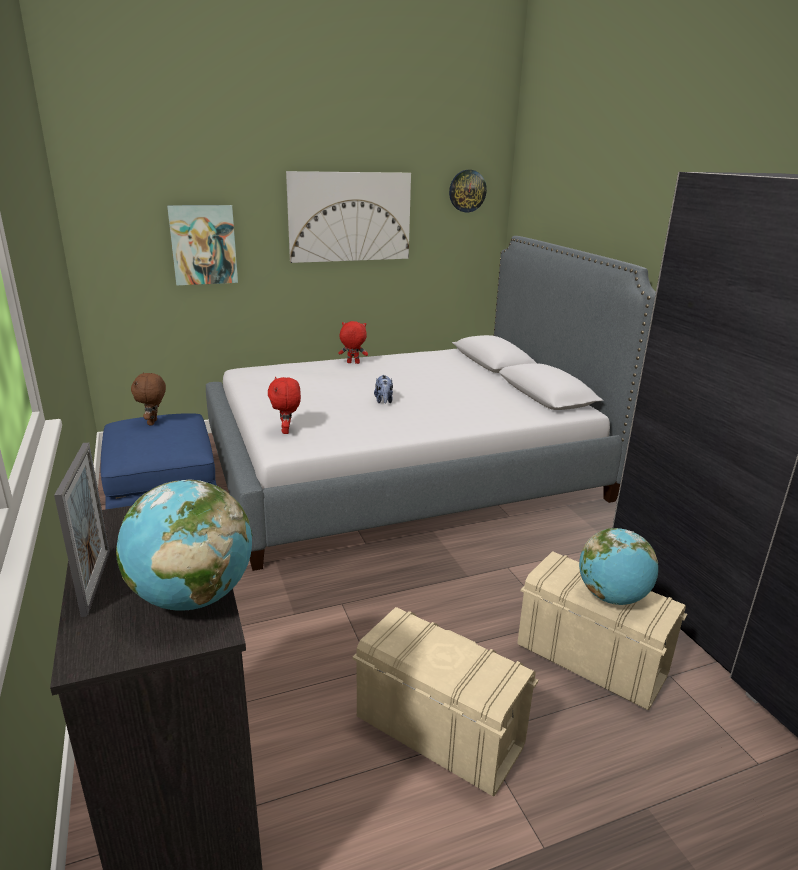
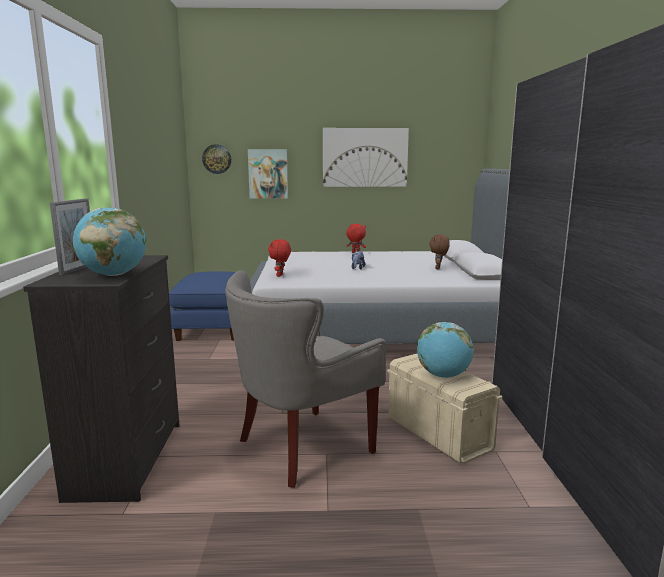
camera: 20 degrees right, 10 degrees down
brown plush toy [131,372,166,425] -> brown plush toy moved to [429,234,450,269]
beige storage box [352,607,538,796] -> grey armchair [225,270,386,488]
wall clock [449,170,487,212] -> wall clock moved to [202,144,231,174]

